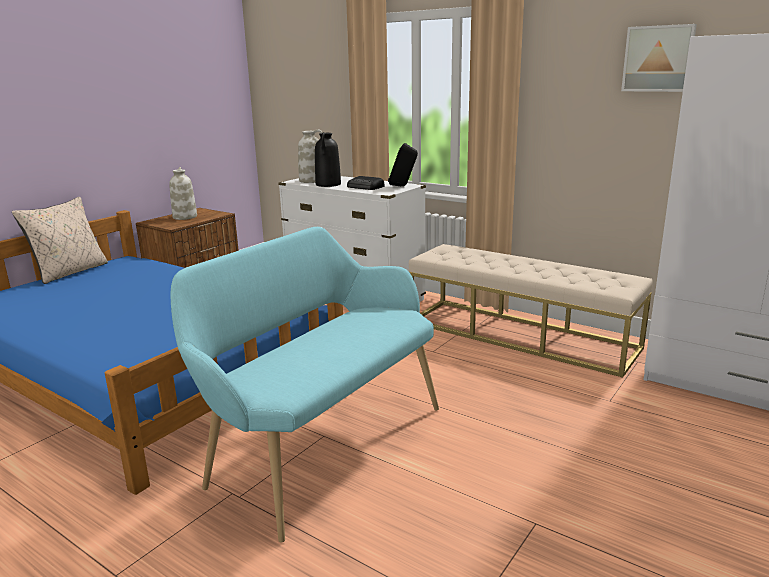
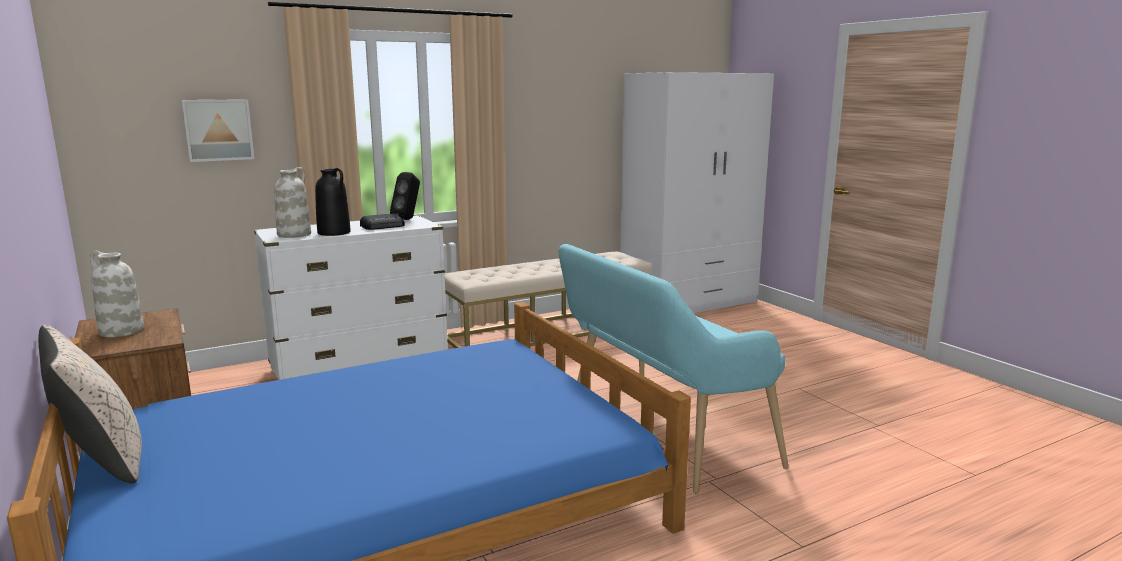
camera: 65 degrees left, 5 degrees down
picture [621,24,697,92] -> picture moved to [181,99,254,162]

